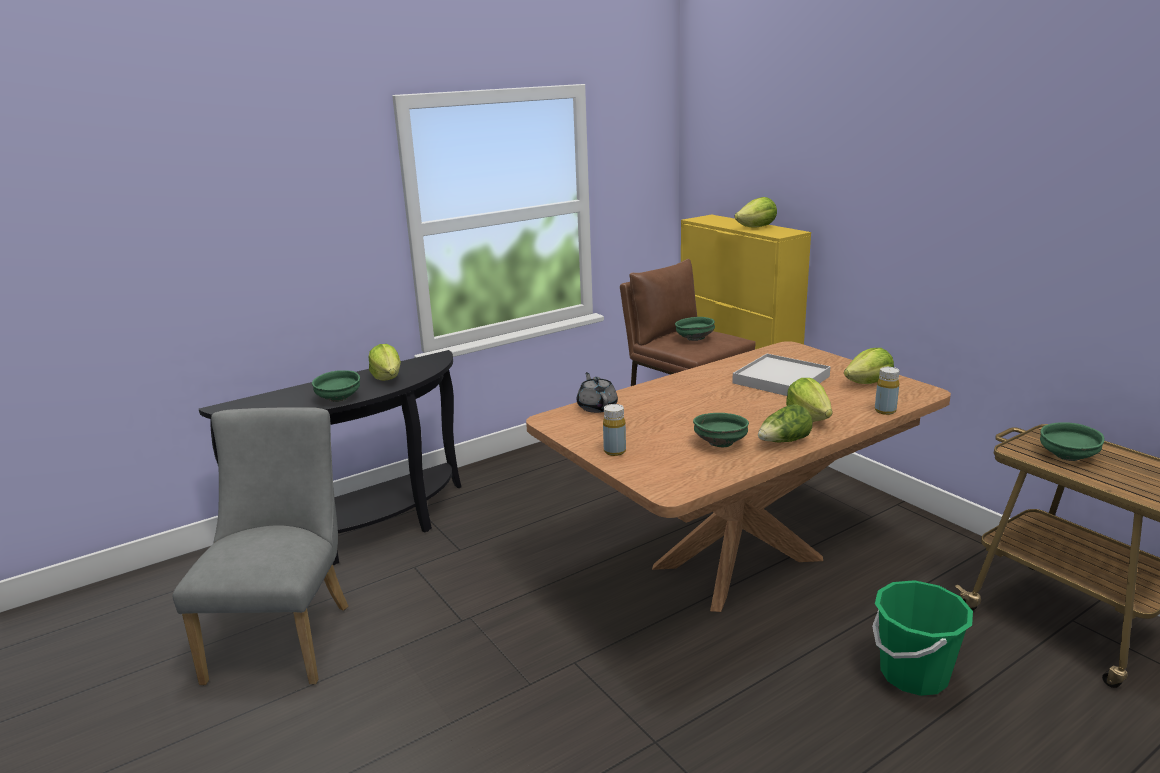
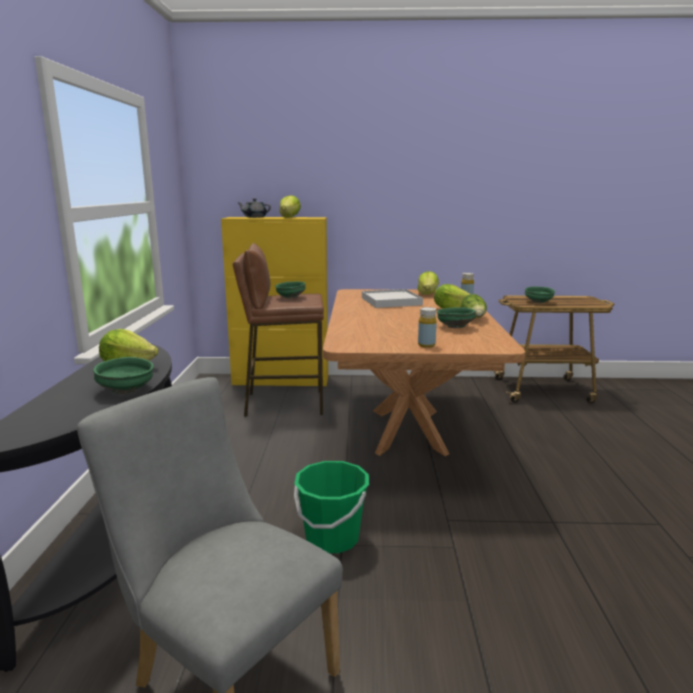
camera: 55 degrees left, 5 degrees down
grey teapot [577,372,618,413] -> grey teapot moved to [237,198,271,218]
green bucket [872,580,973,696] -> green bucket moved to [294,461,369,553]

